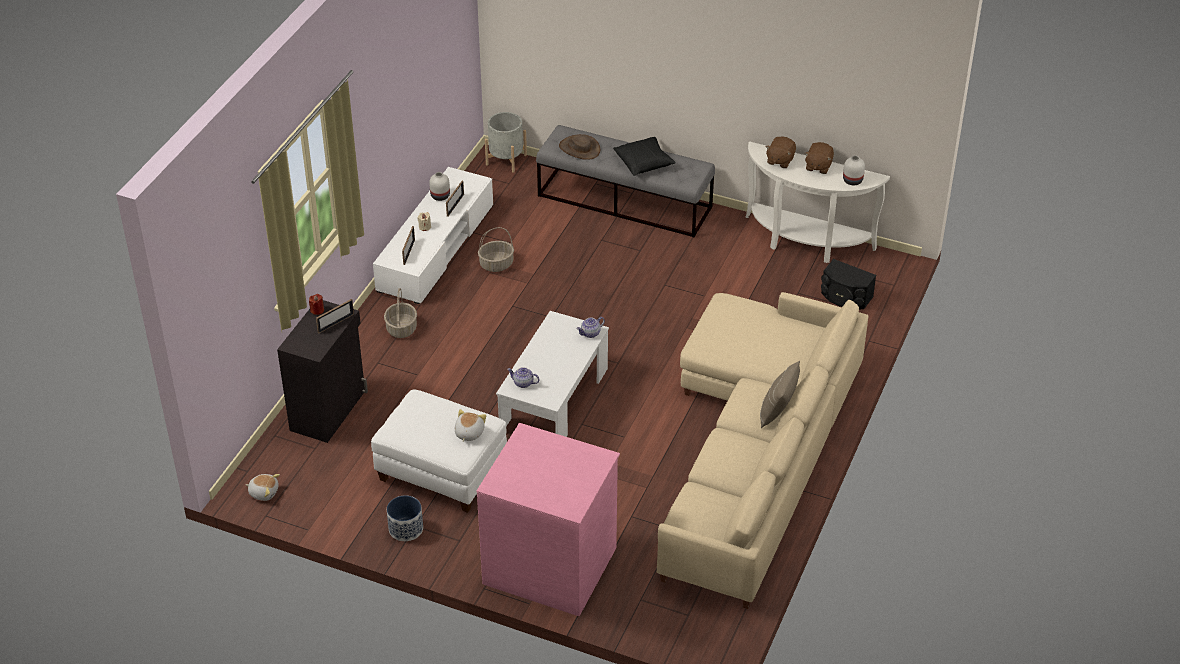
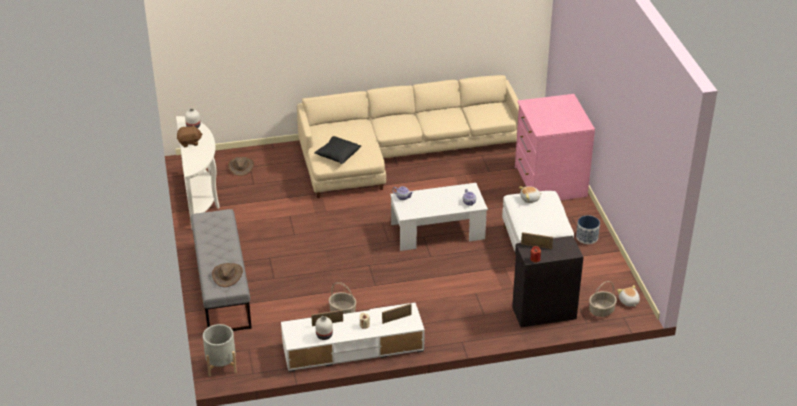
camera: 125 degrees left, 5 degrees down
basket [384,288,417,338] -> basket moved to [589,281,617,317]
black pillow [613,137,676,176] -> black pillow moved to [314,136,361,164]
beige pillow [760,361,800,428] -> none
brown plush toy [765,136,796,168] -> none
black speaker [821,259,876,309] -> brown hat [228,157,254,176]

